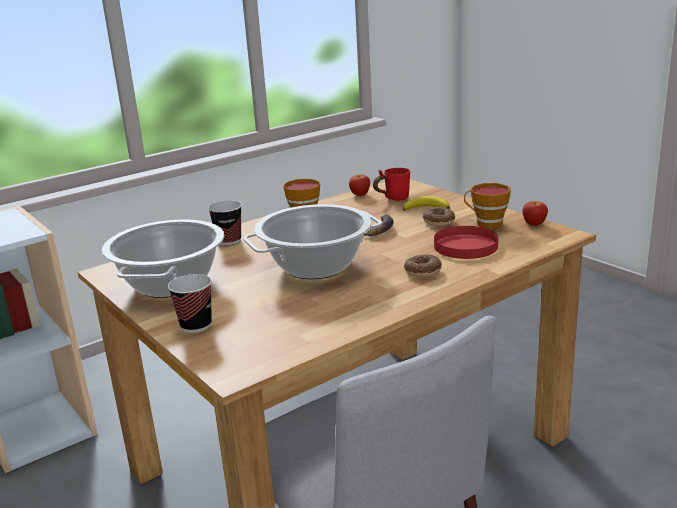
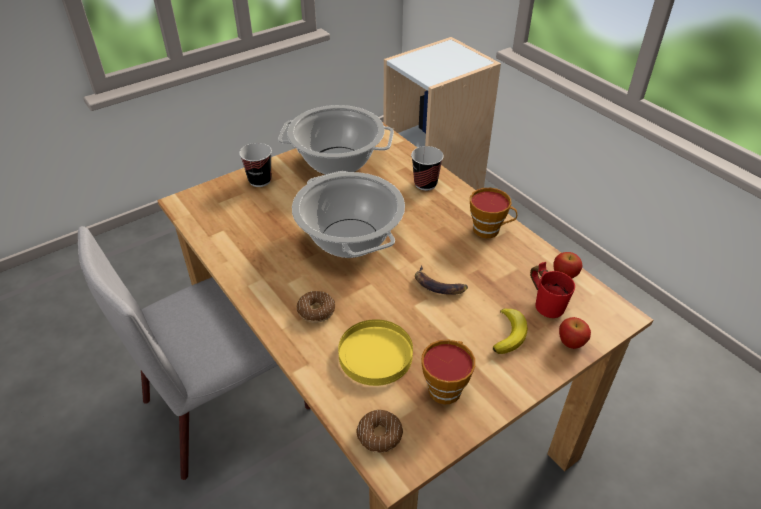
camera: 90 degrees right, 20 degrees up
donut [423,207,455,226] -> donut moved to [357,410,403,453]
red plate [434,226,498,259] -> yellow plate [338,319,413,386]
apple [522,201,548,226] -> apple moved to [559,317,591,349]

